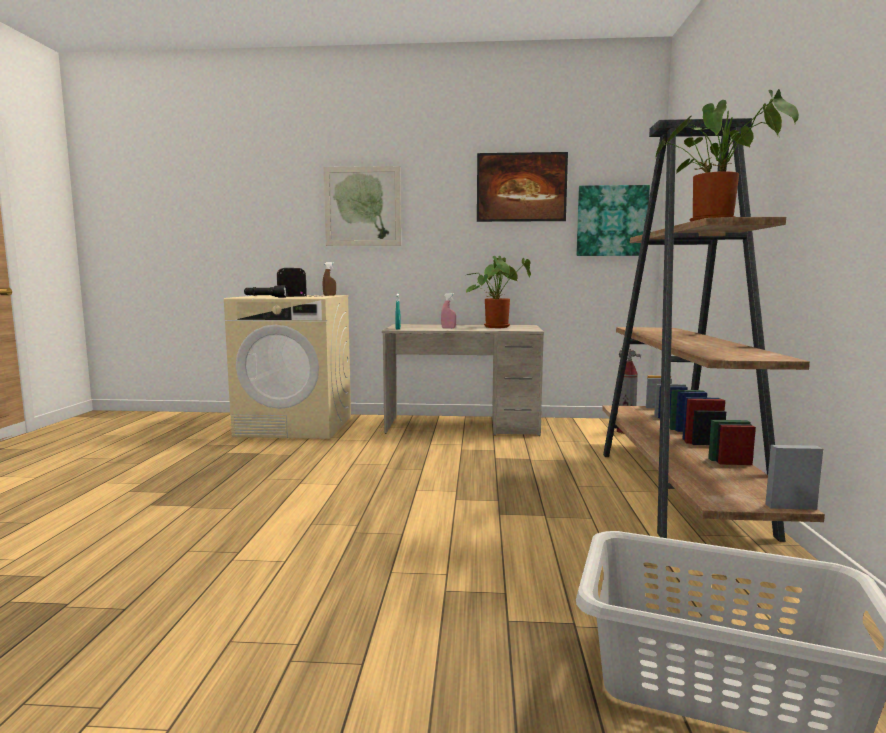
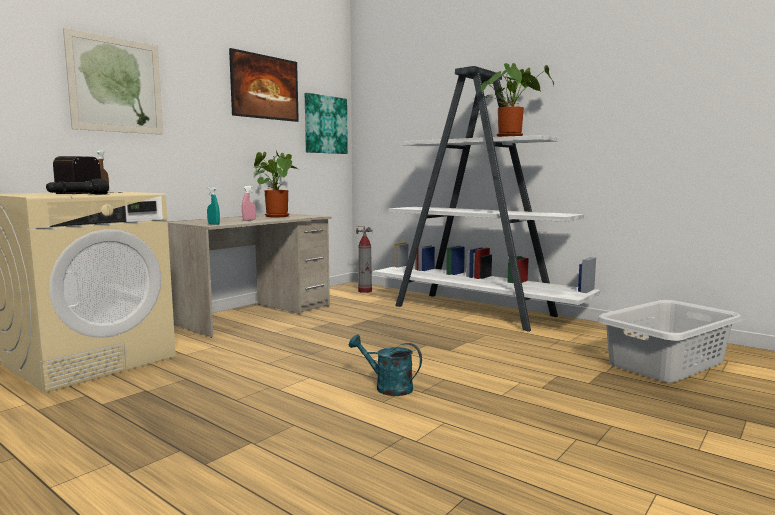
camera: 55 degrees left, 0 degrees up
brown bookcase [602,118,825,542] -> white bookcase [373,66,600,332]
none -> turquoise watering can [349,334,422,396]

